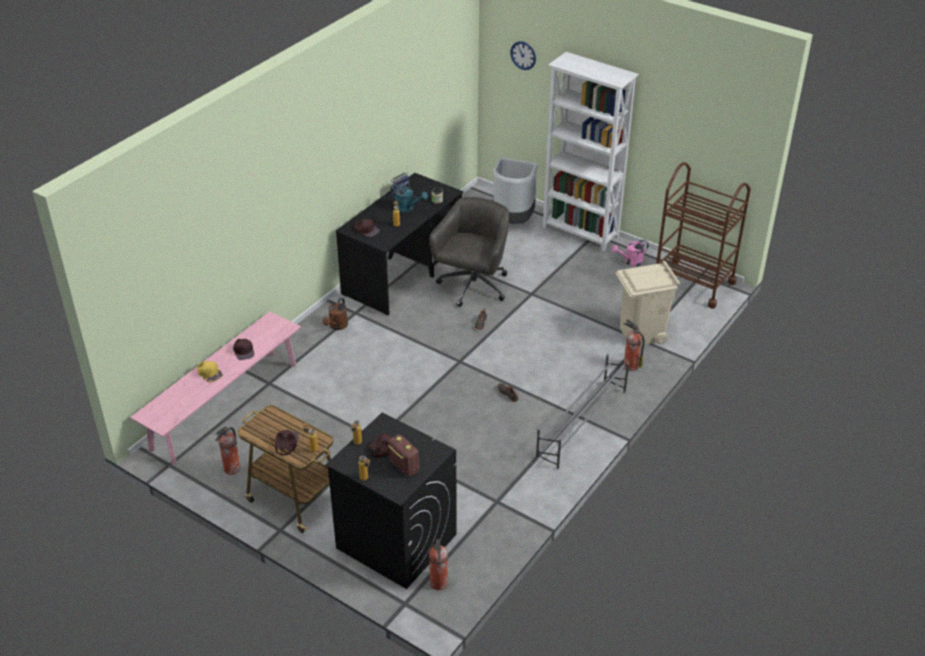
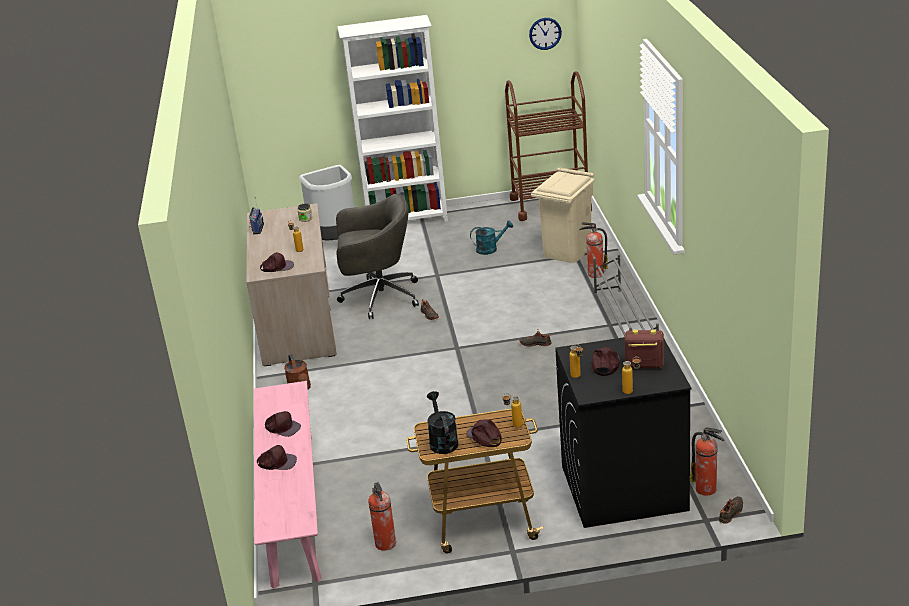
camera: 40 degrees left, 10 degrees down
yellow cap [197,361,222,382] -> brown cap [257,445,297,470]
black desk [336,173,463,315] -> beige desk [246,203,337,366]
turquoise watering can [390,184,428,213] -> turquoise watering can moved to [470,220,513,255]
grey office chair [429,197,509,307] -> grey office chair turned 105 degrees clockwise [336,194,419,319]
wall clock [510,41,536,70] -> wall clock moved to [529,18,562,50]
pink watering can [612,239,648,266] -> none
none -> black watering can [427,391,458,454]
none -> black shoe [719,496,743,524]

